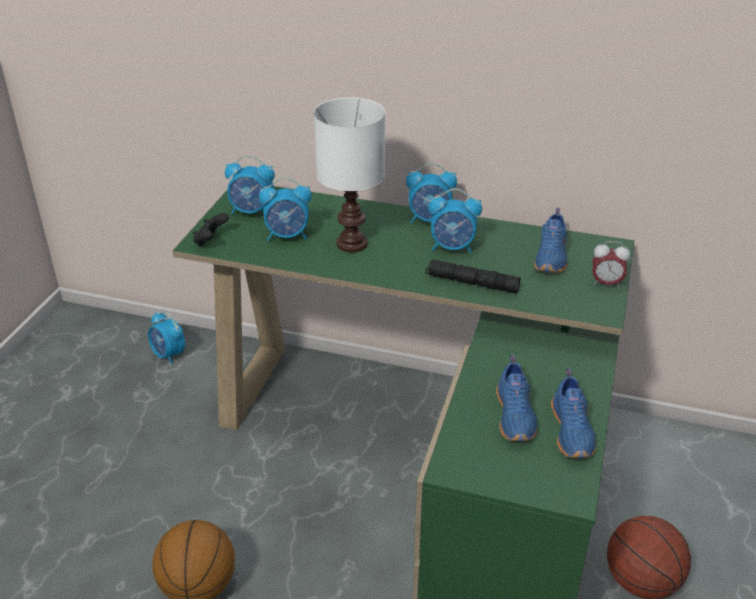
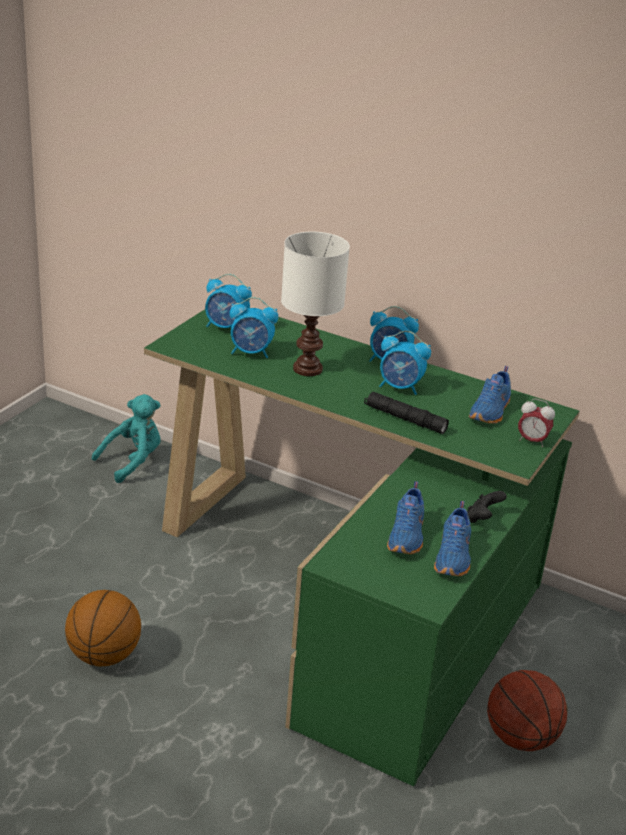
camera: 10 degrees right, 5 degrees down
alarm clock [148,312,185,364] -> turquoise plush toy [92,394,161,483]
black game controller [193,213,229,247] -> black game controller moved to [467,491,507,523]

